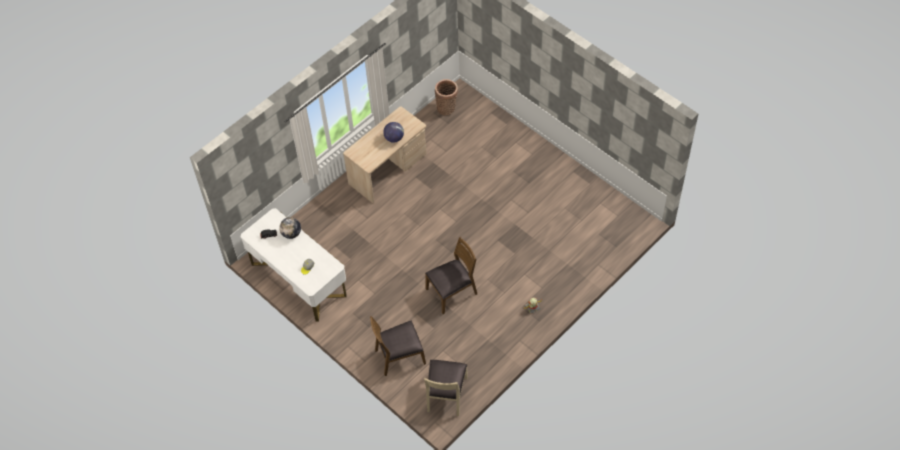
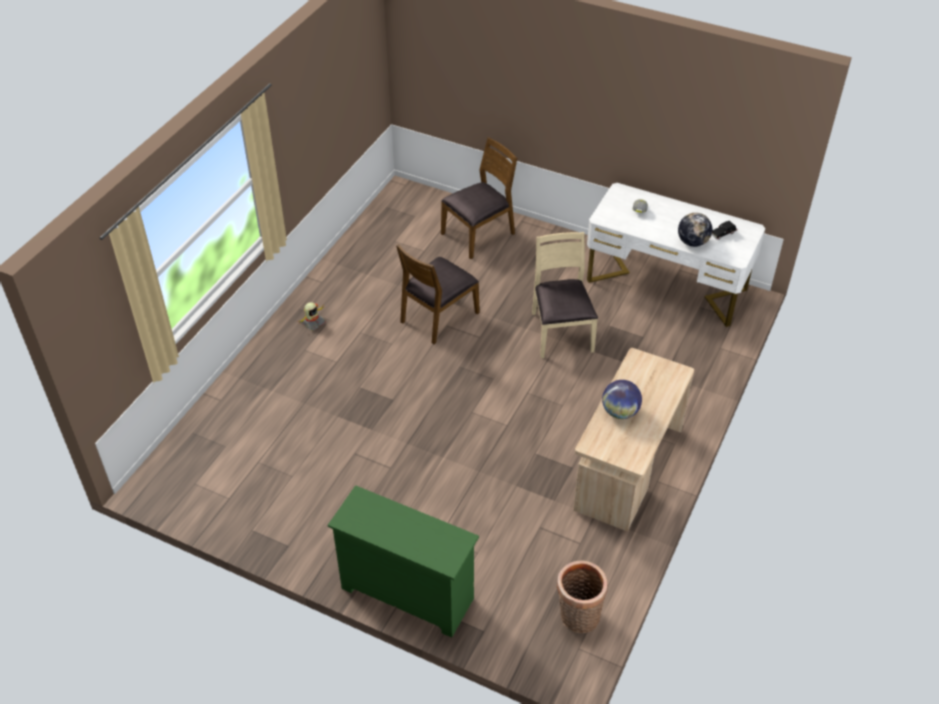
camera: 160 degrees right, 10 degrees down
beige chair [424,360,468,416] -> beige chair moved to [532,232,598,358]
none -> green dresser [328,485,479,637]

